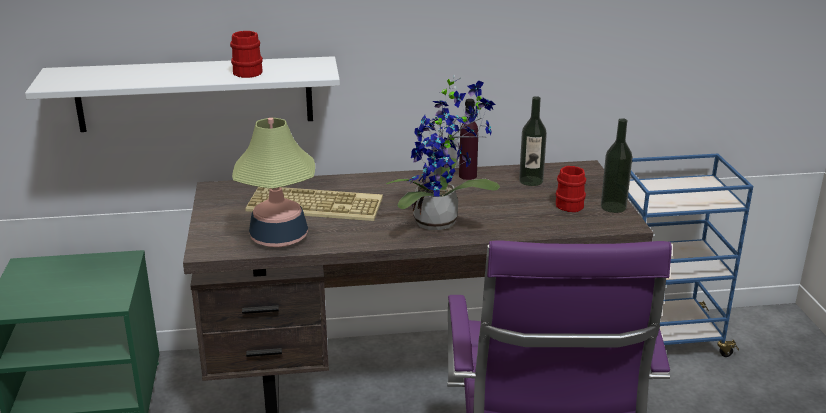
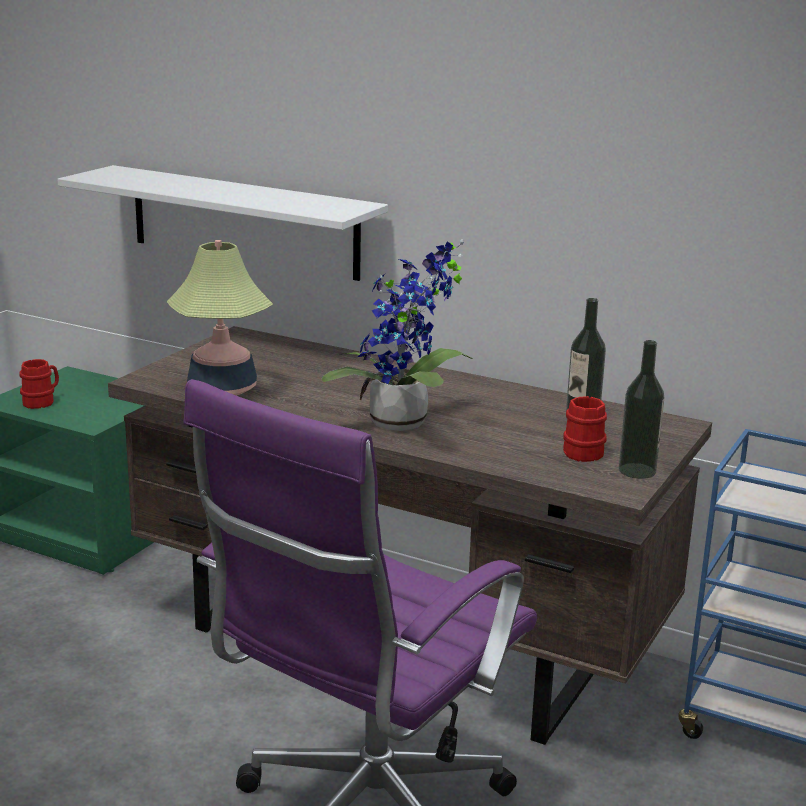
camera: 35 degrees right, 5 degrees down
red mug [230,31,263,78] -> red mug moved to [20,359,59,409]
keyboard [245,187,383,221] -> none
purple bottle [459,99,478,180] -> none

